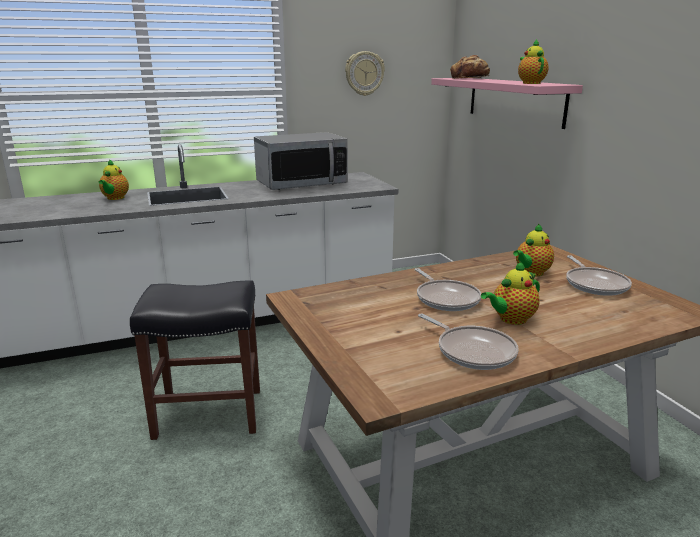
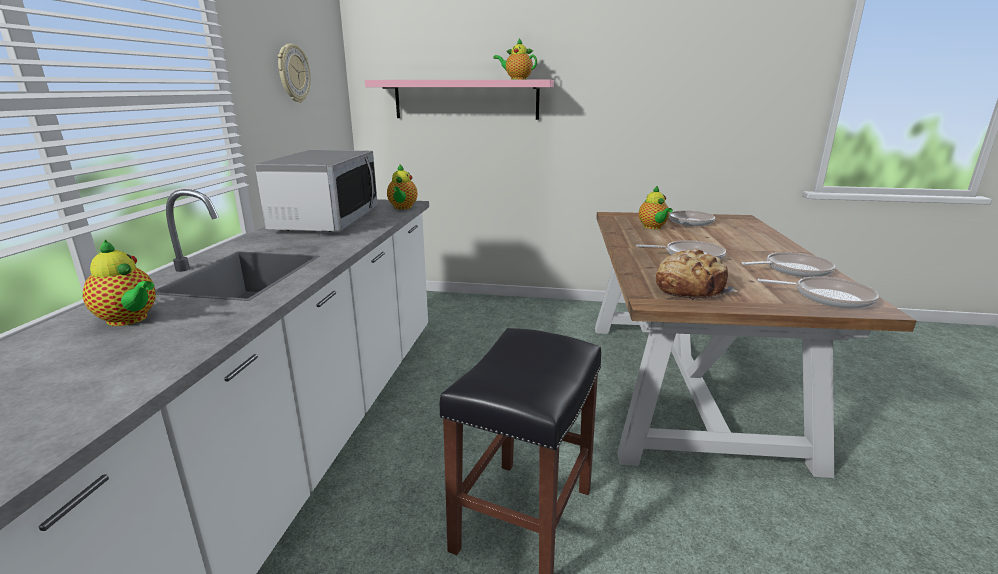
camera: 60 degrees left, 0 degrees up
bread [450,55,490,79] -> bread moved to [656,249,737,300]
teapot [481,261,540,325] -> teapot moved to [387,164,417,210]
none -> frying pan [757,276,879,309]

